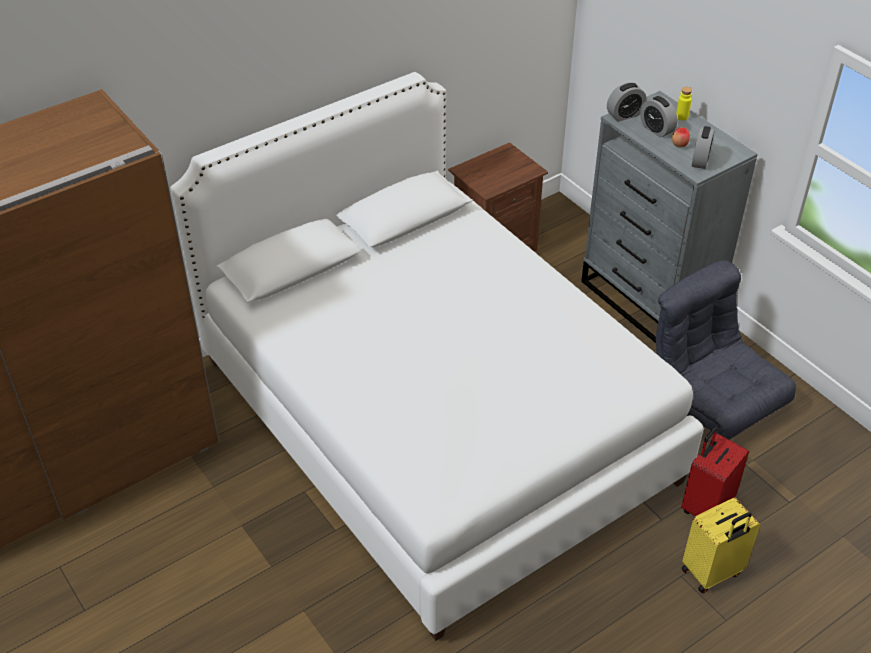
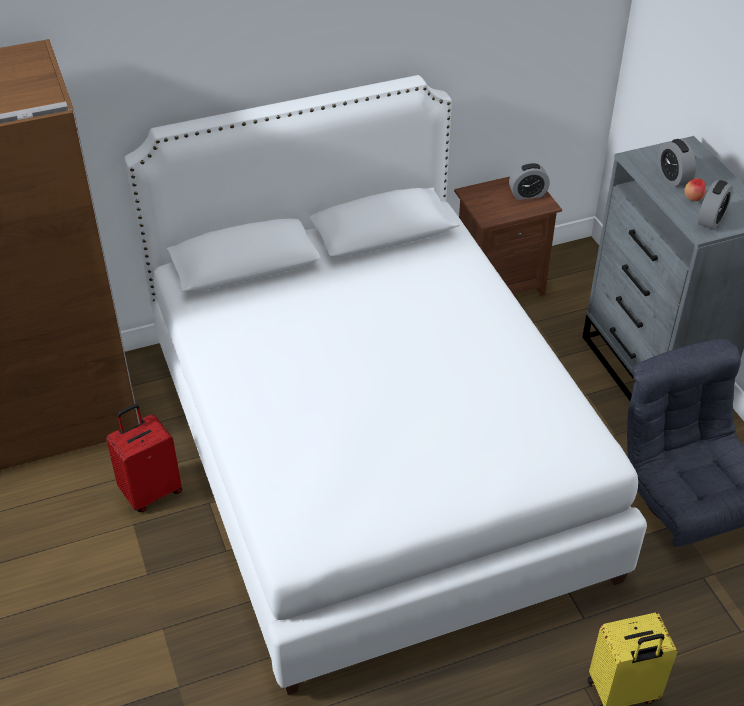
camera: 15 degrees right, 0 degrees up
alarm clock [607,82,647,122] -> alarm clock moved to [509,163,550,200]
yellow bottle [676,87,692,121] -> none
red suitcase [681,427,749,516] -> red suitcase moved to [106,404,182,512]

